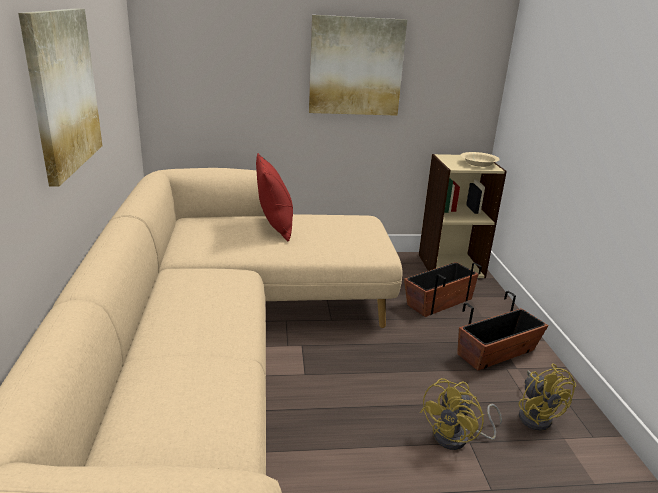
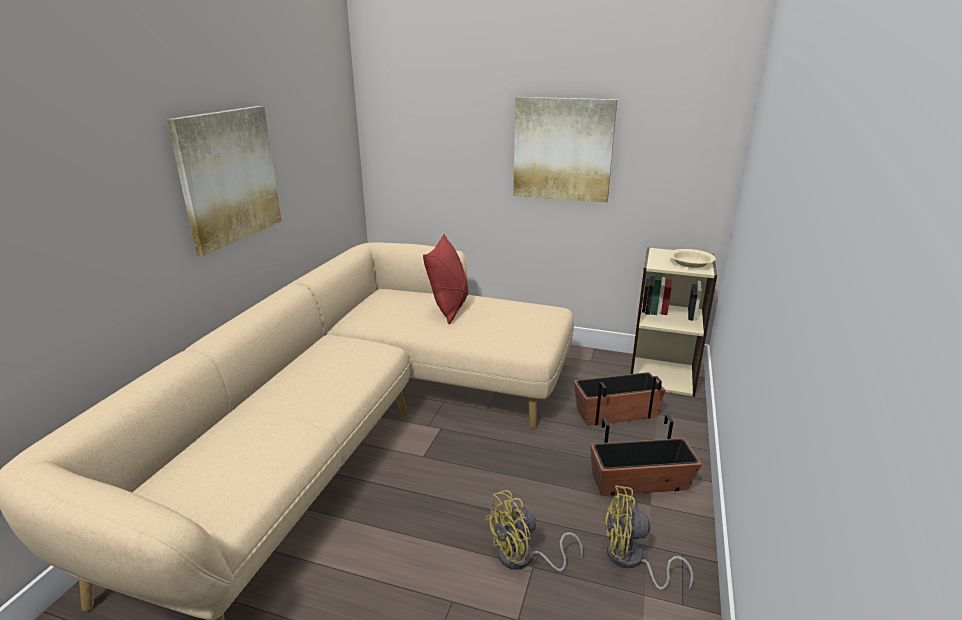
camera: 25 degrees right, 0 degrees up
yellow fan [518,364,576,431] -> yellow fan turned 90 degrees clockwise [606,485,693,590]

